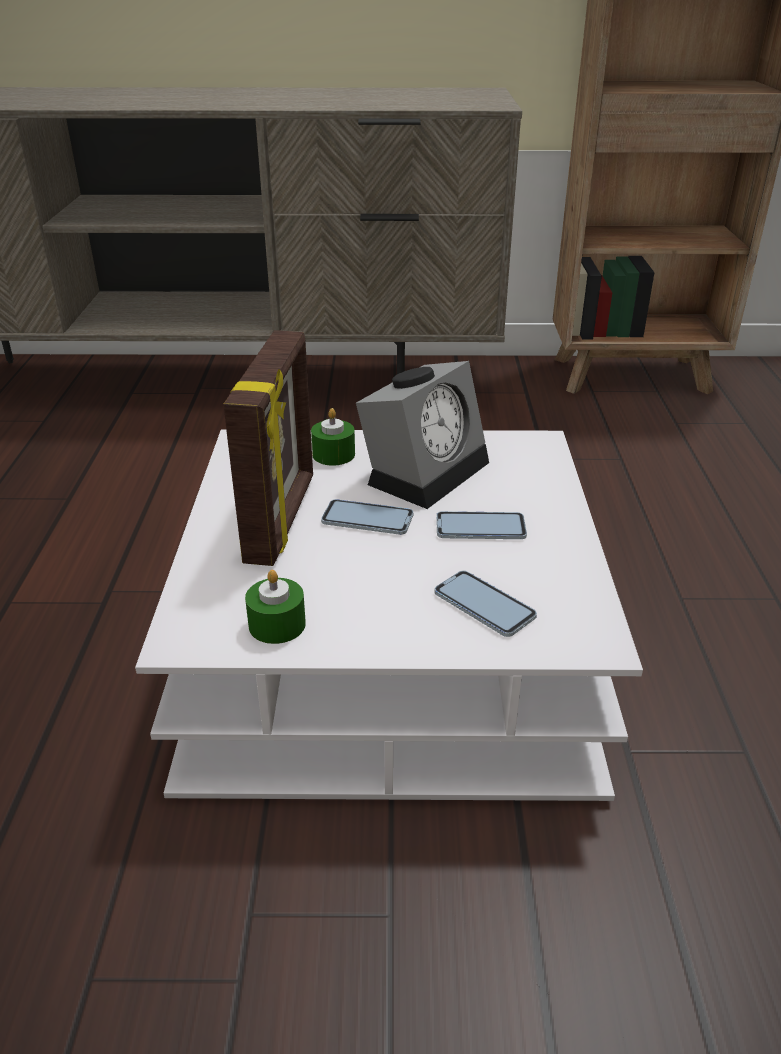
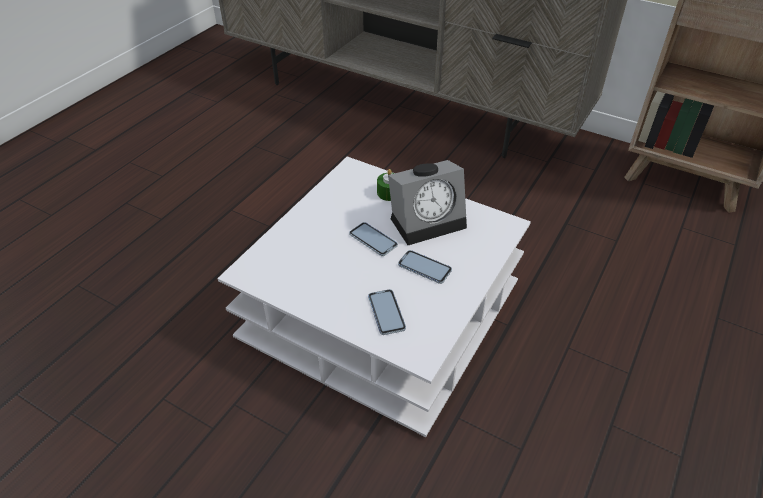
camera: 30 degrees right, 10 degrees up
picture frame [223,330,313,566] -> none
green candle [245,570,306,644] -> none

